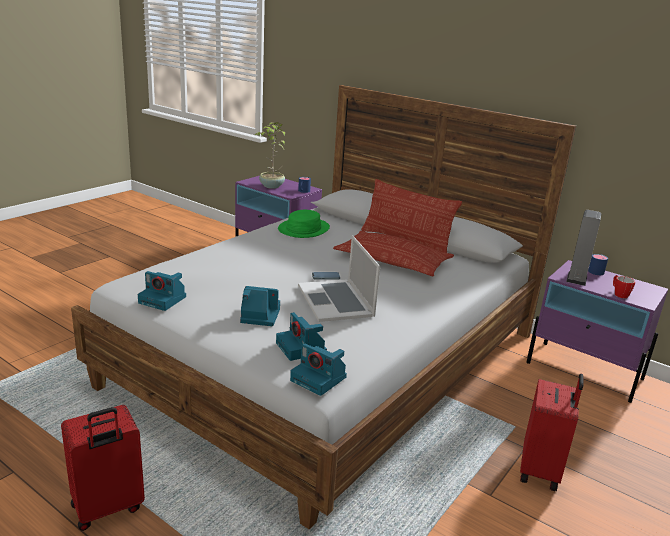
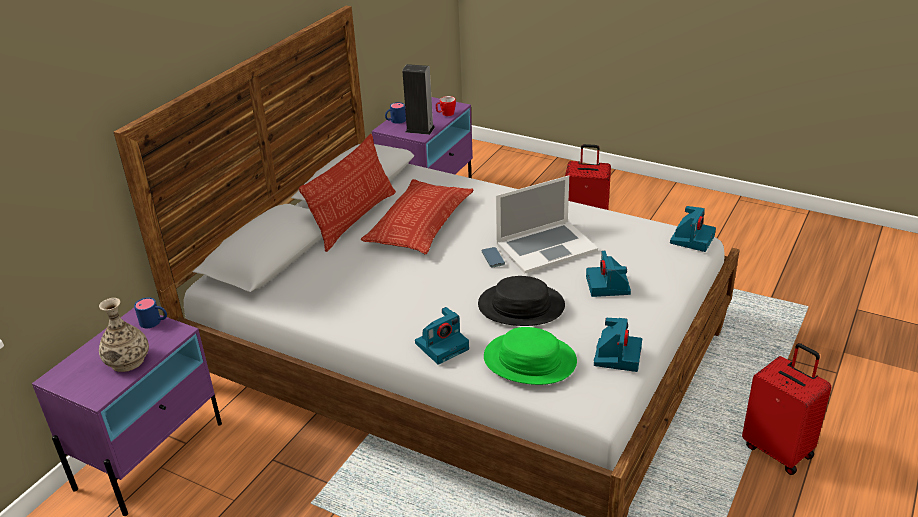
camera: 95 degrees left, 10 degrees up
potted plant [255,122,285,189] -> vase [99,298,149,372]
camera [276,312,327,361] -> camera moved to [415,307,469,365]
green hat [278,210,330,238] -> green hat moved to [484,327,577,385]
none -> black hat [478,276,565,326]

